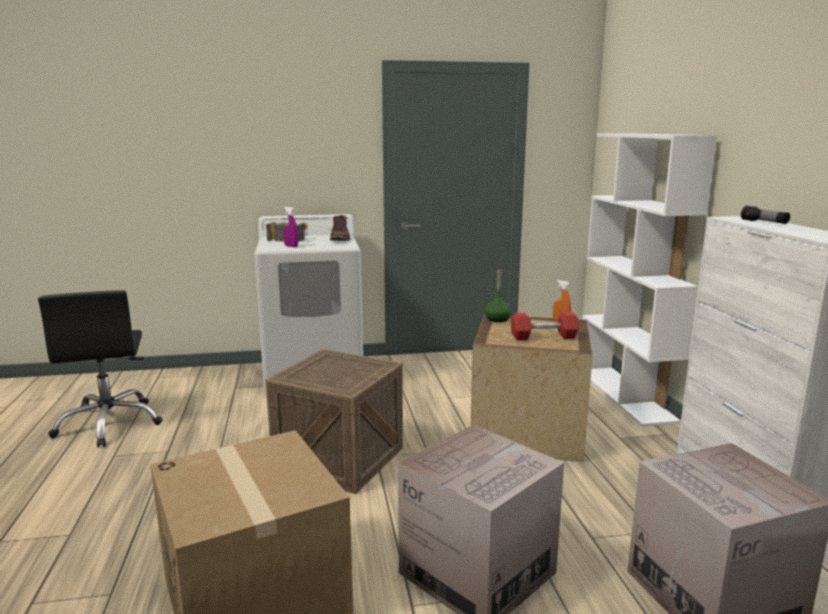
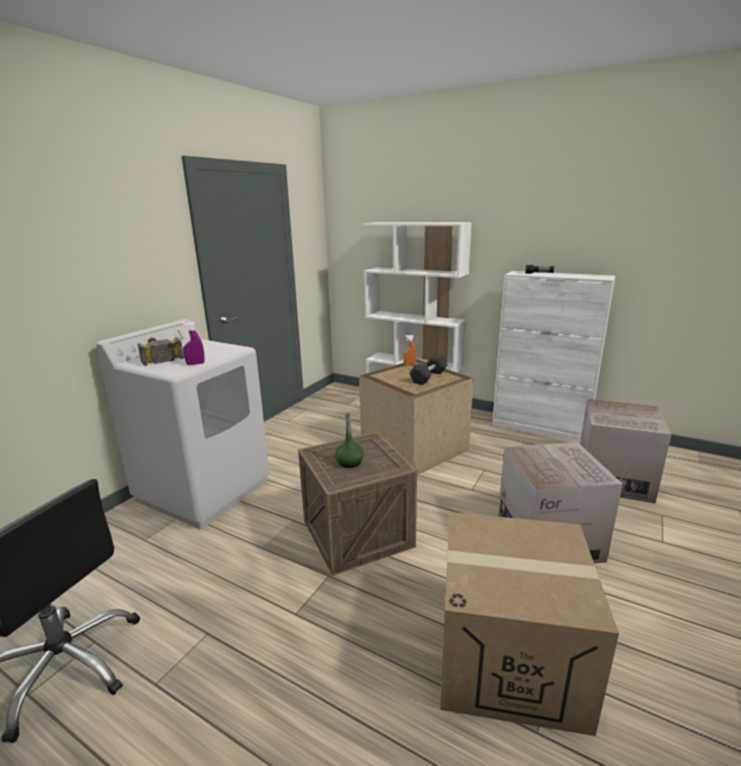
camera: 50 degrees left, 5 degrees up
brown boot [330,215,350,241] -> none
green bottle [485,270,511,322] -> green bottle moved to [335,412,364,468]
red dumbbell [511,311,579,340] -> grey dumbbell [409,354,447,385]

